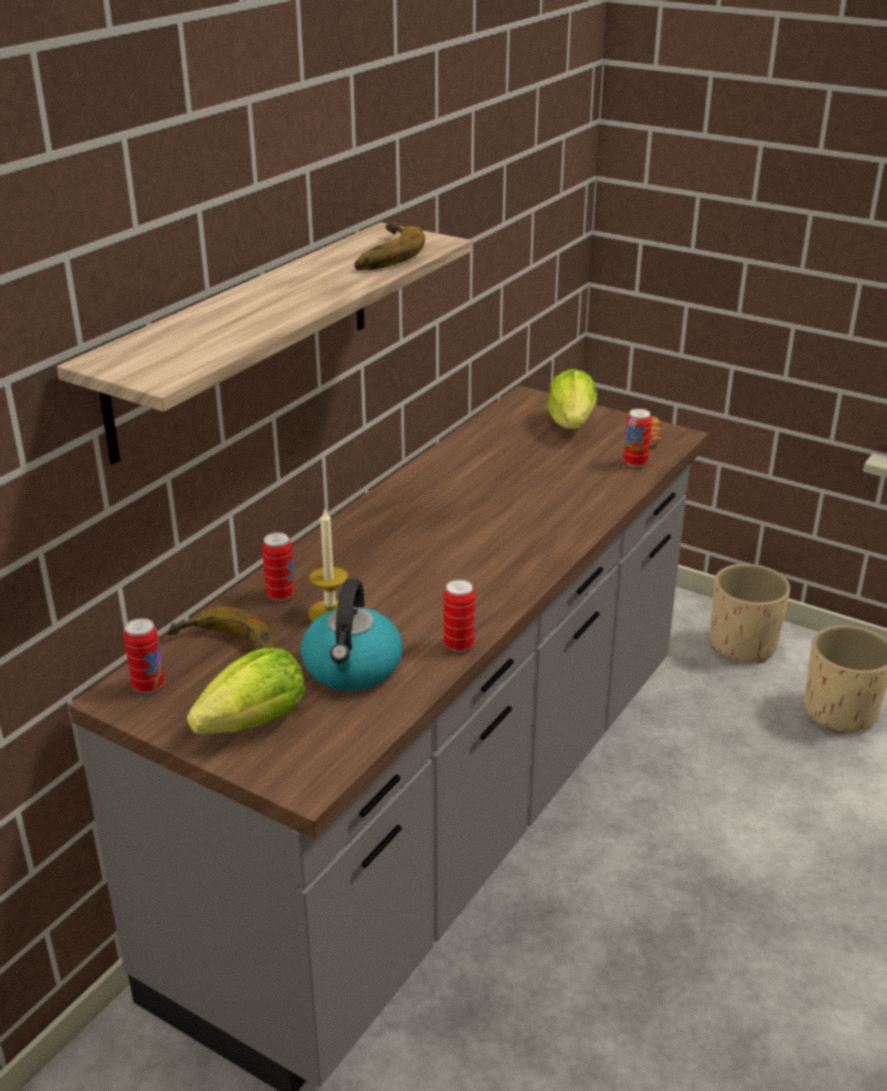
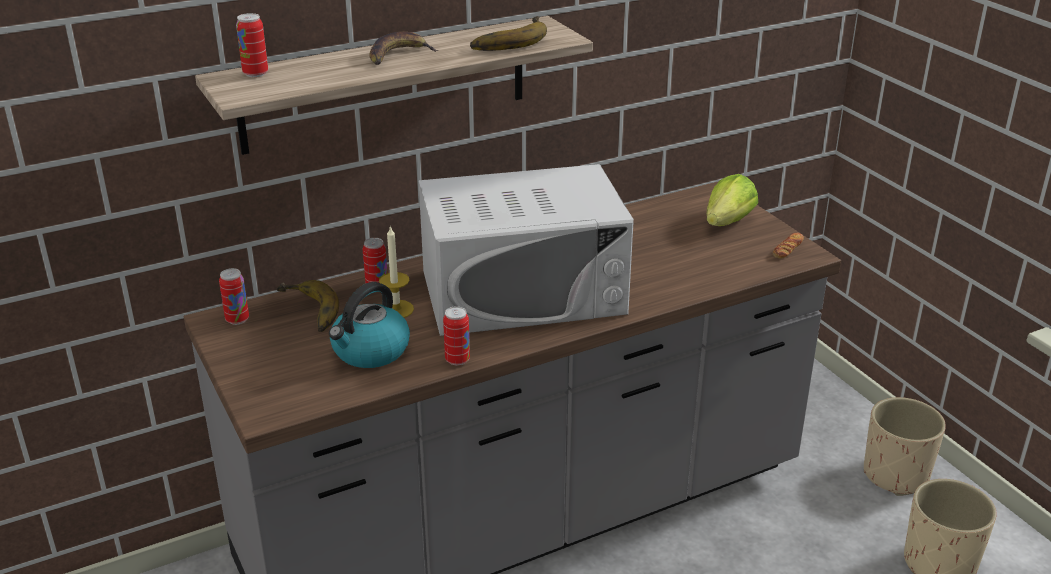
camera: 30 degrees right, 0 degrees up
lettuce [187,648,305,734] -> none
can [624,408,652,467] -> can moved to [236,13,268,77]
none -> banana [369,32,438,65]
none -> white microwave [419,164,634,336]

